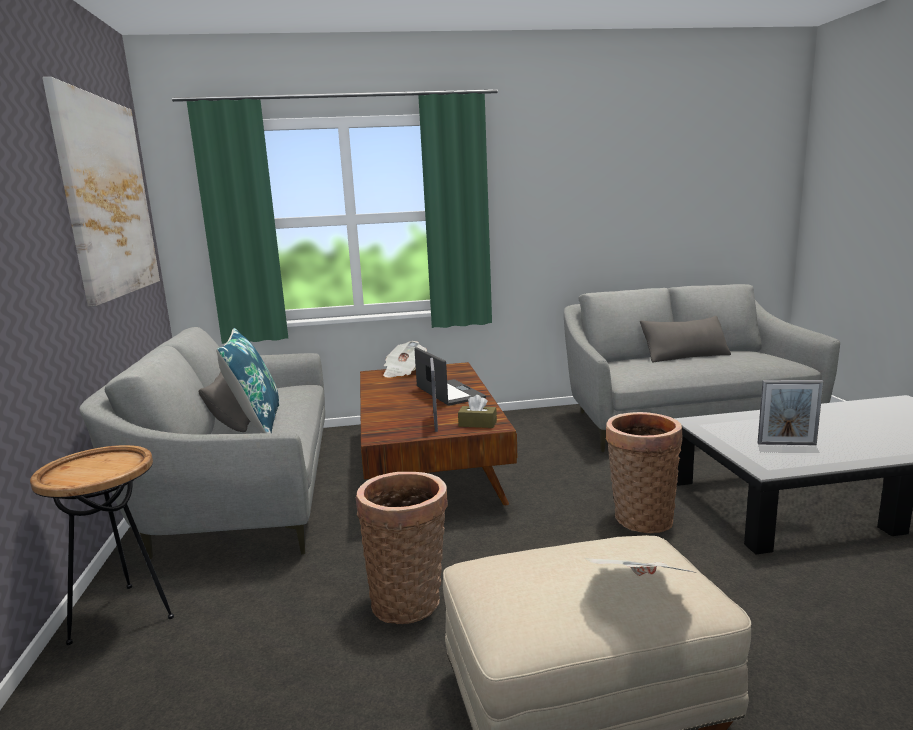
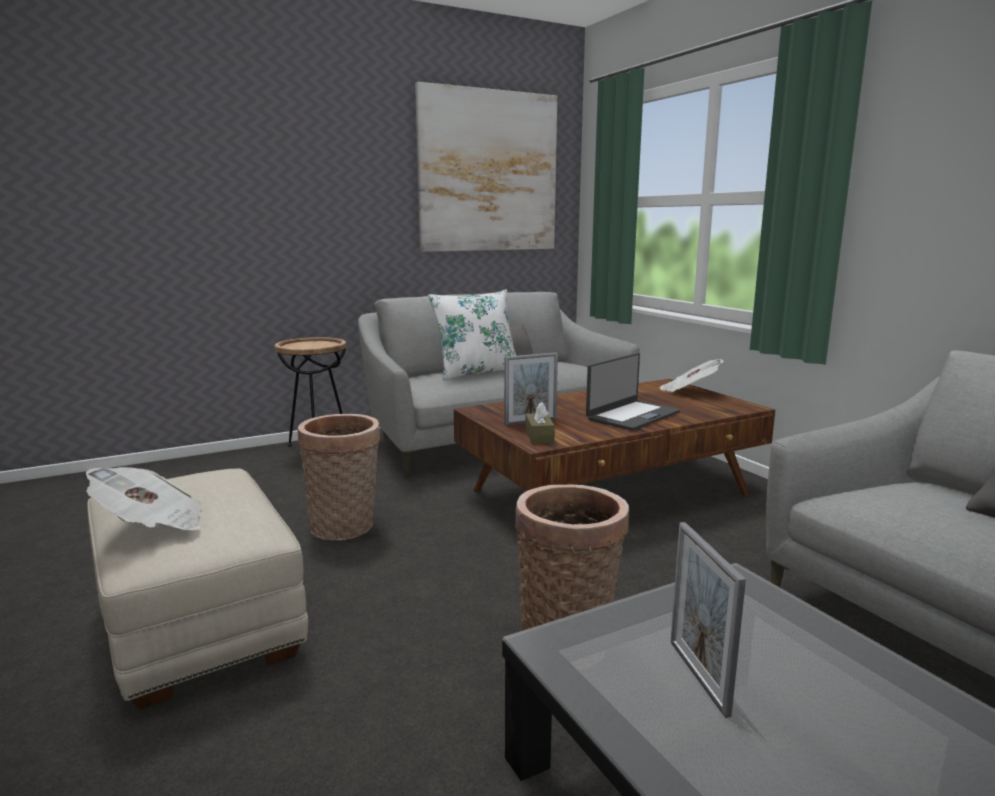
camera: 70 degrees right, 0 degrees up
blue pillow [216,328,279,433] -> white pillow [428,289,516,381]

